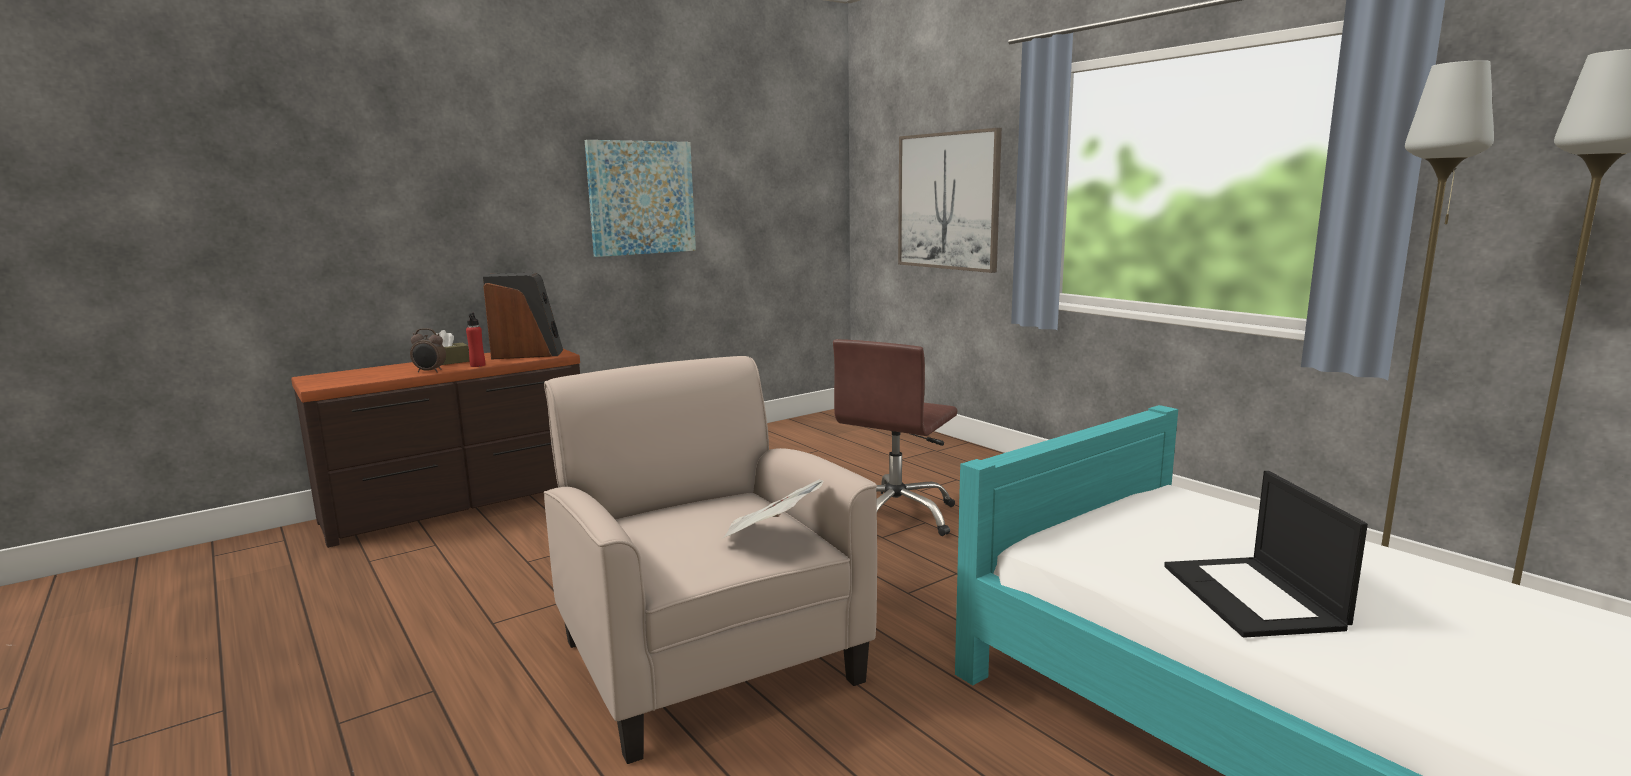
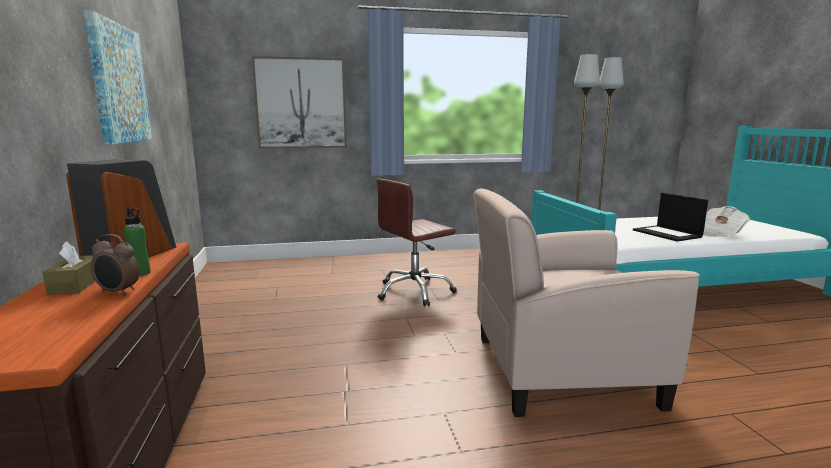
camera: 65 degrees left, 0 degrees up
alarm clock [410,328,446,373] -> alarm clock turned 75 degrees clockwise [91,234,140,295]
red bottle [466,313,485,367] -> green bottle [124,208,150,276]
newspaper [721,479,824,539] -> newspaper moved to [703,206,750,237]
brown office chair [833,339,958,536] -> brown office chair turned 90 degrees clockwise [377,179,457,307]
laptop [1164,471,1368,638] -> laptop turned 45 degrees clockwise [633,193,708,241]

